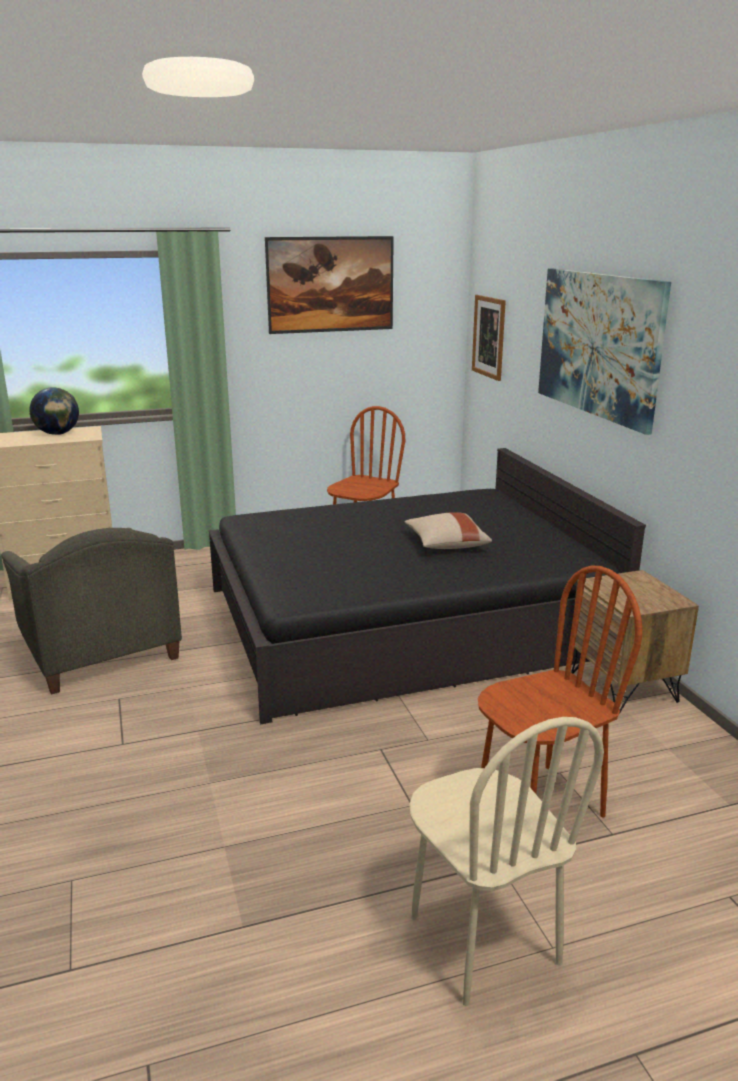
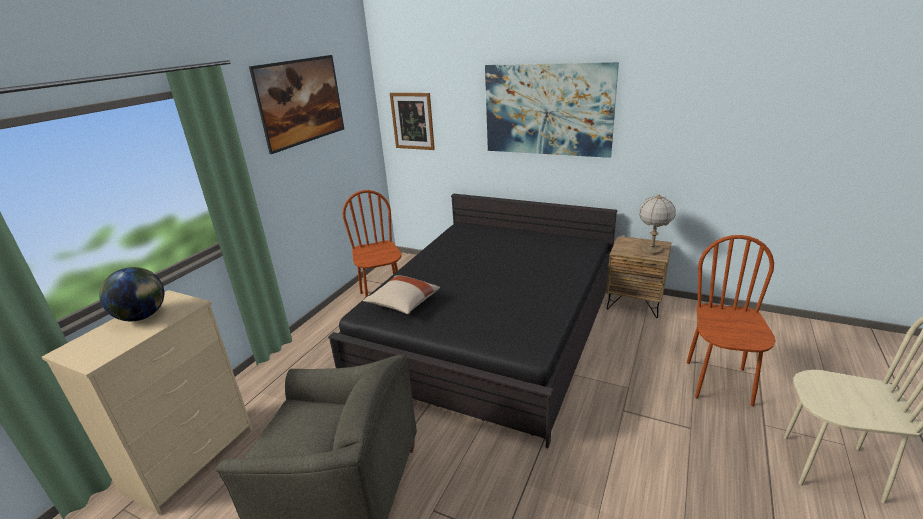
camera: 45 degrees left, 5 degrees up
beige pillow [404,512,492,549] -> beige pillow moved to [363,275,440,314]
none -> table lamp [639,194,676,255]

